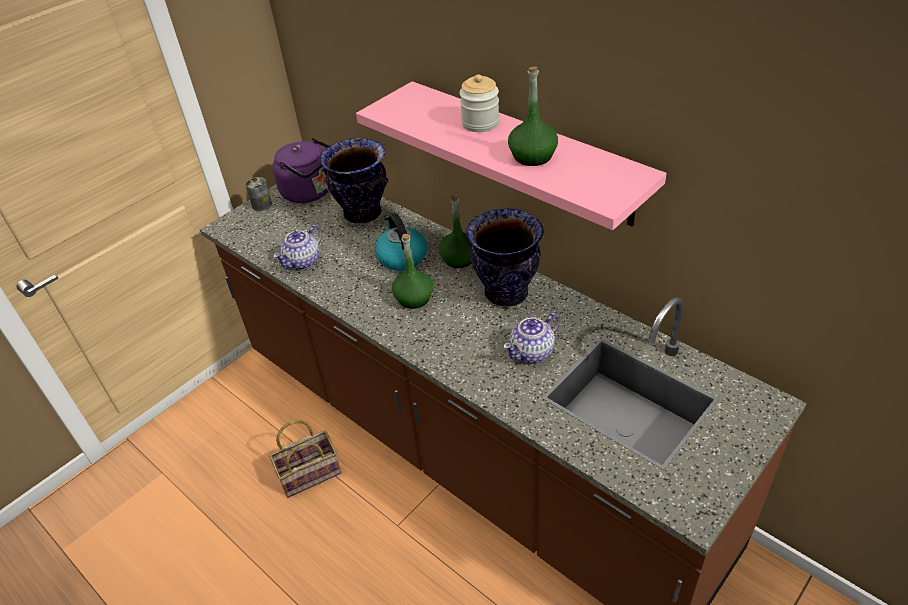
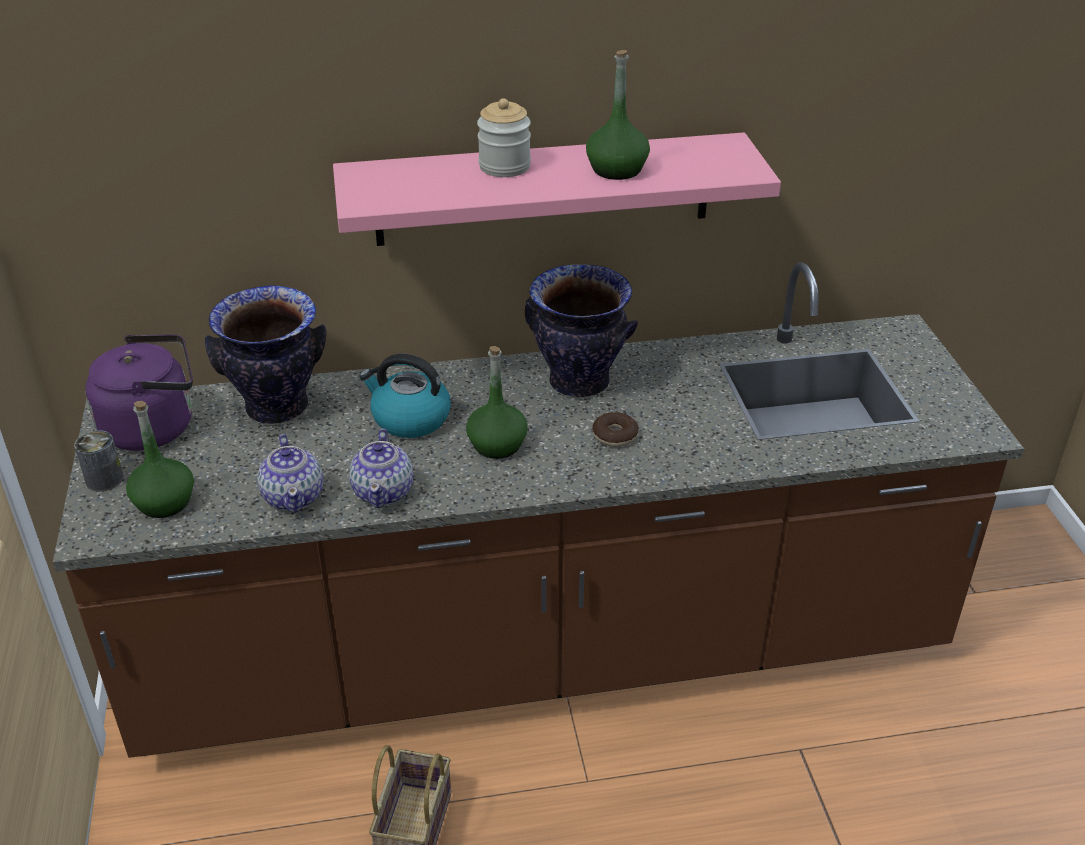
camera: 55 degrees left, 5 degrees down
green bottle [439,195,472,268] -> green bottle moved to [126,401,194,518]
teapot [503,313,560,363] -> teapot moved to [349,428,413,508]
none -> donut [592,412,639,447]

